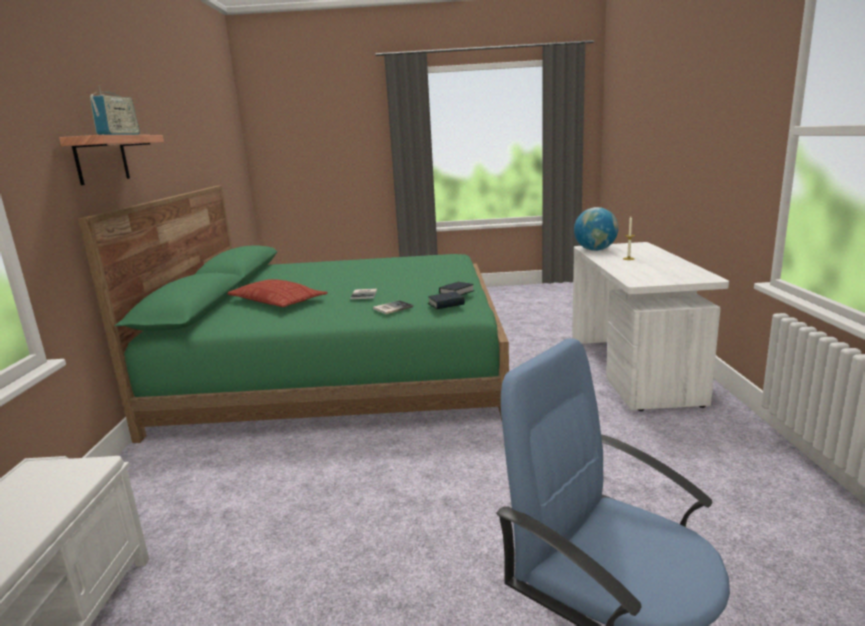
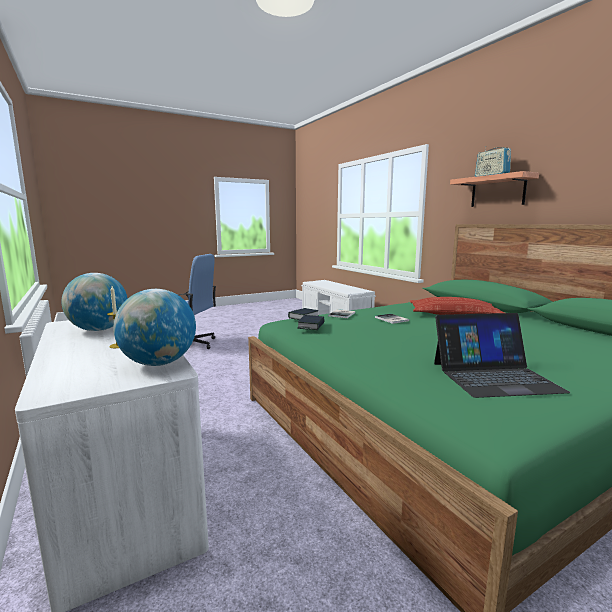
camera: 150 degrees right, 5 degrees down
none -> globe [61,273,128,331]
none -> laptop [434,313,571,398]

